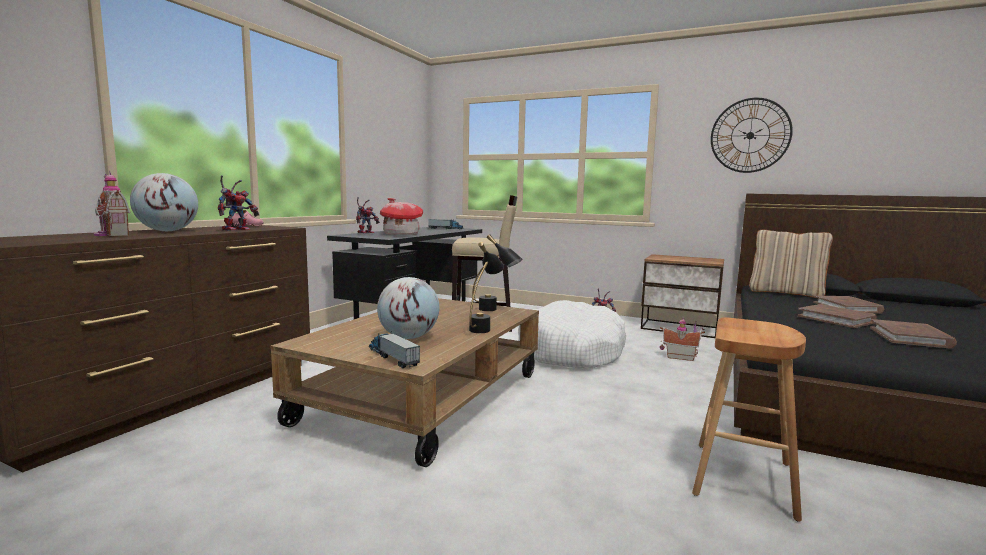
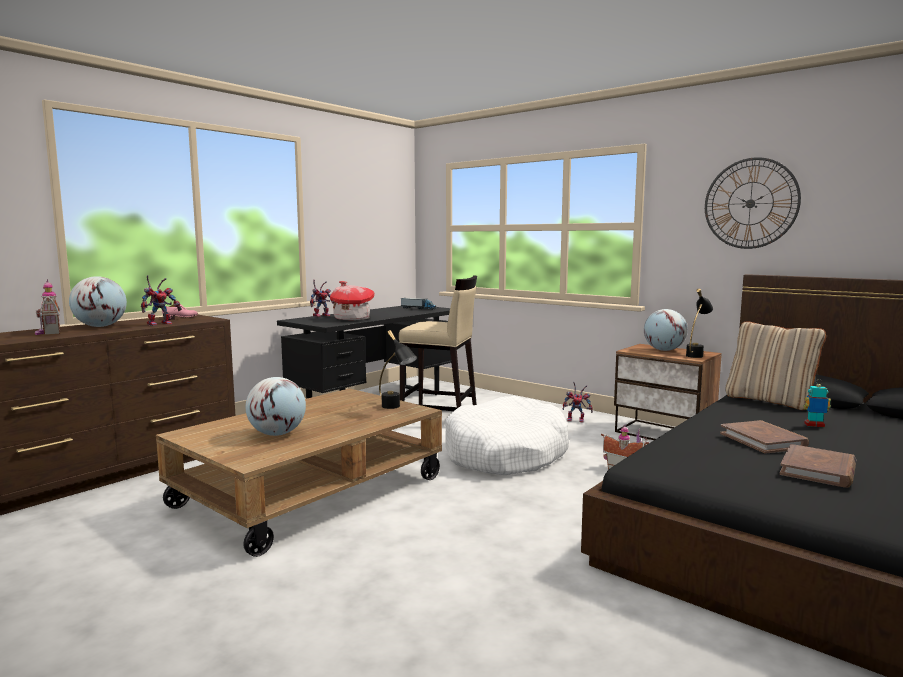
camera: 15 degrees right, 0 degrees up
toy truck [369,331,420,368] -> none
black table lamp [469,242,504,333] -> black table lamp moved to [686,289,713,358]
brown stool [692,317,806,522] -> none
brown book [813,296,884,314] -> toy robot [803,379,831,428]
none -> globe [644,309,688,351]

